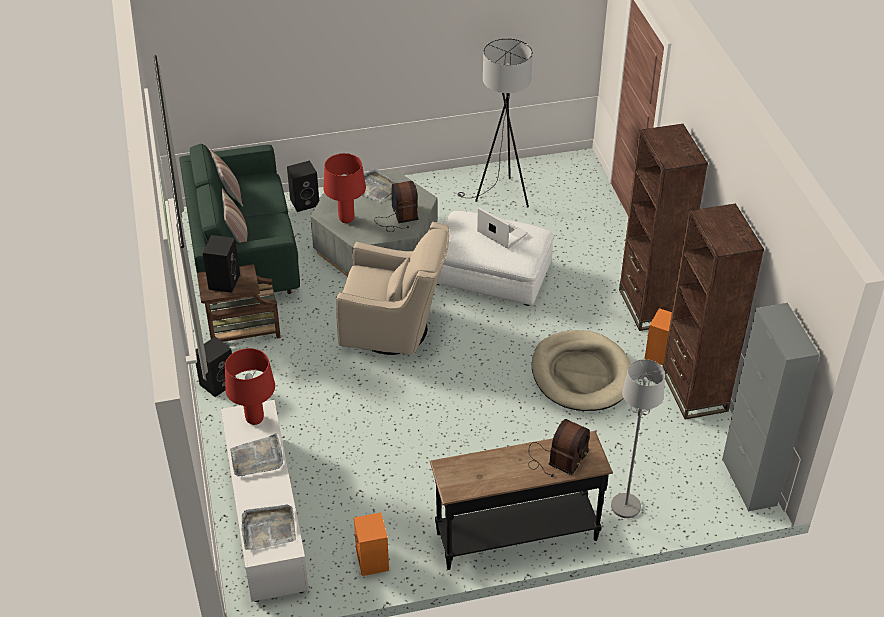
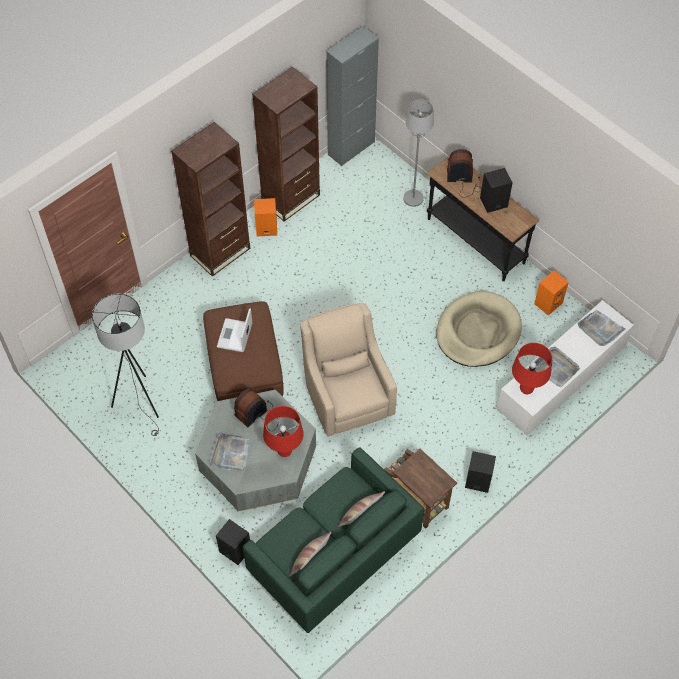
camera: 120 degrees left, 15 degrees up
black speaker [203,235,240,293] -> black speaker moved to [480,168,513,213]
white ottoman [437,211,554,306] -> brown ottoman [203,301,283,401]
beige dog bed [532,330,634,411] -> beige dog bed moved to [436,291,522,367]

